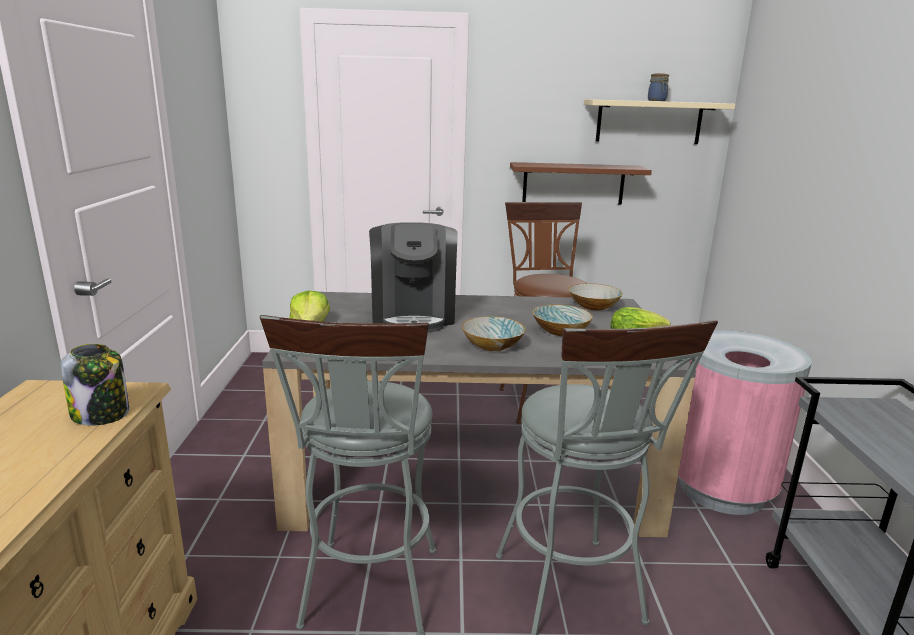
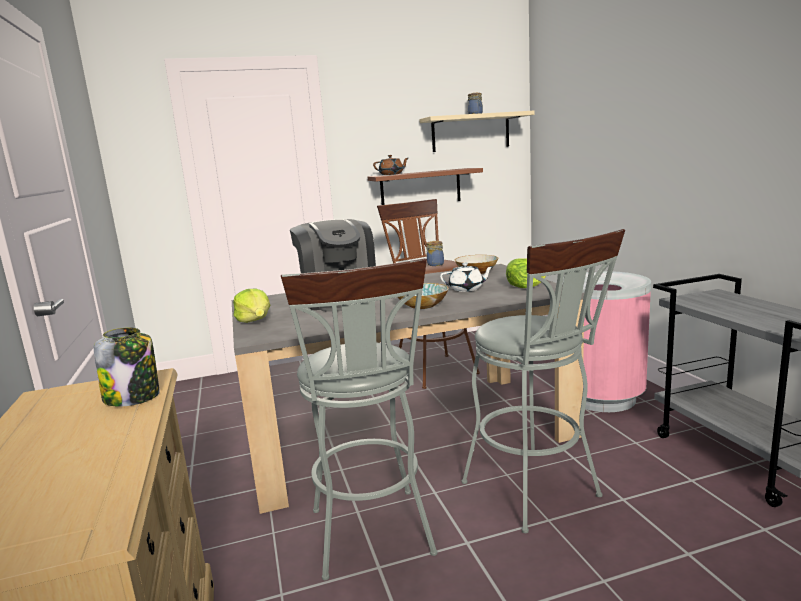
camera: 15 degrees left, 5 degrees down
bowl [533,304,593,336] -> white teapot [440,263,494,292]
none -> brown teapot [373,155,408,175]
none -> jar [426,241,444,266]

